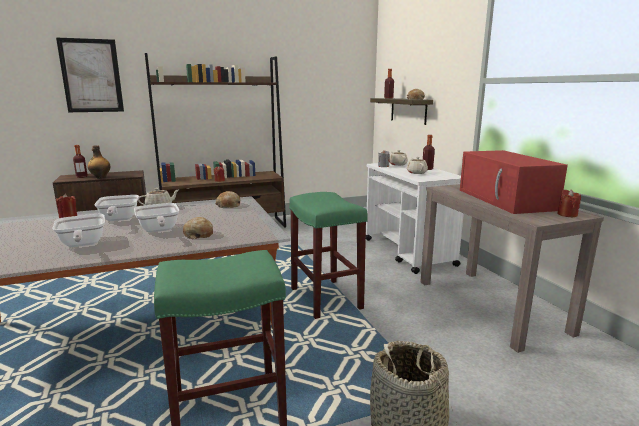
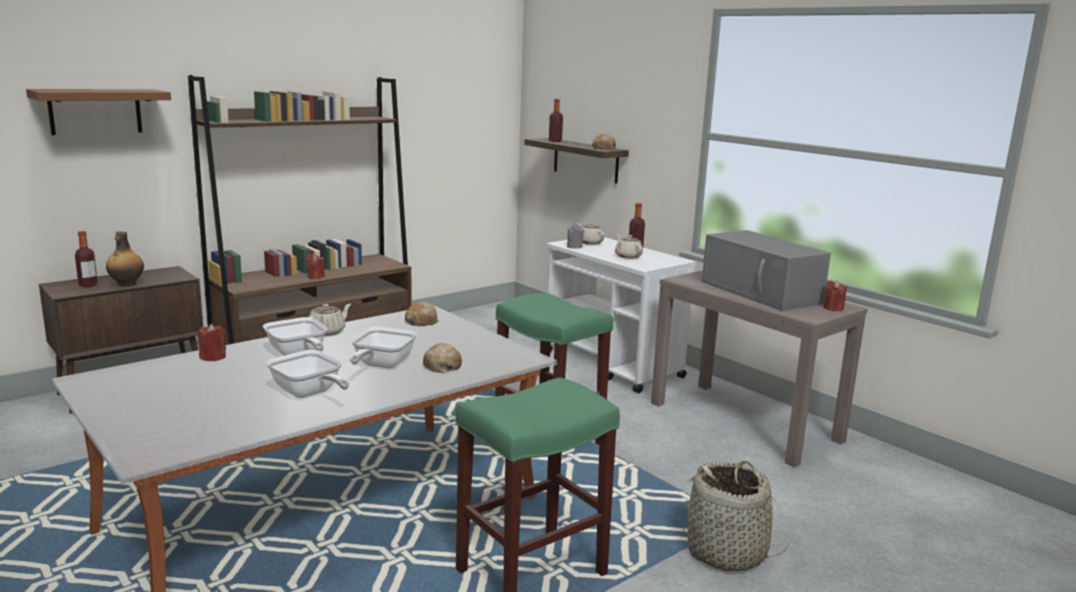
camera: 20 degrees left, 0 degrees up
picture [56,37,124,112] -> brown shelf [26,89,171,135]
frying pan [134,203,179,233] -> frying pan turned 60 degrees clockwise [350,327,417,369]
red microwave [460,150,568,214] -> grey microwave [702,230,831,311]

